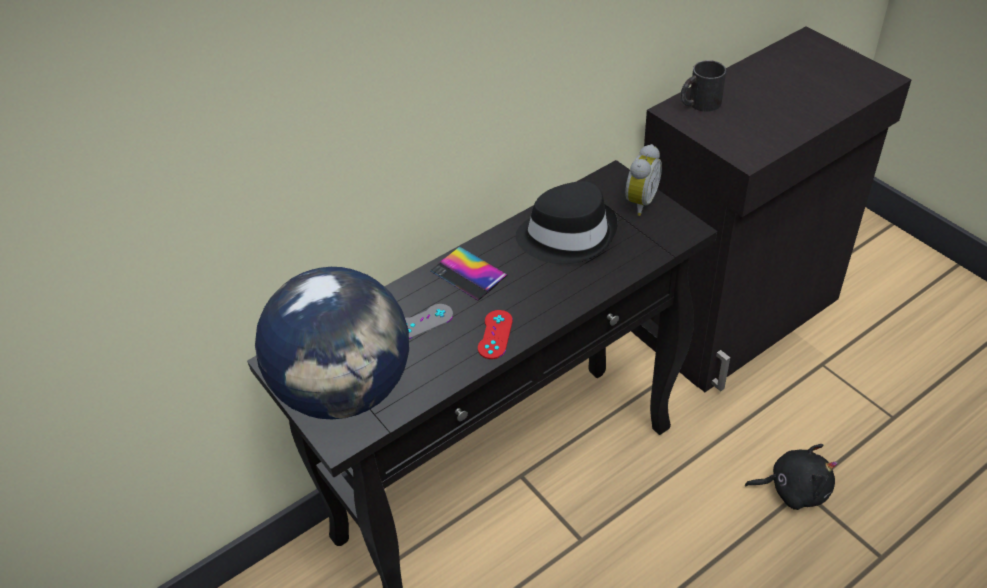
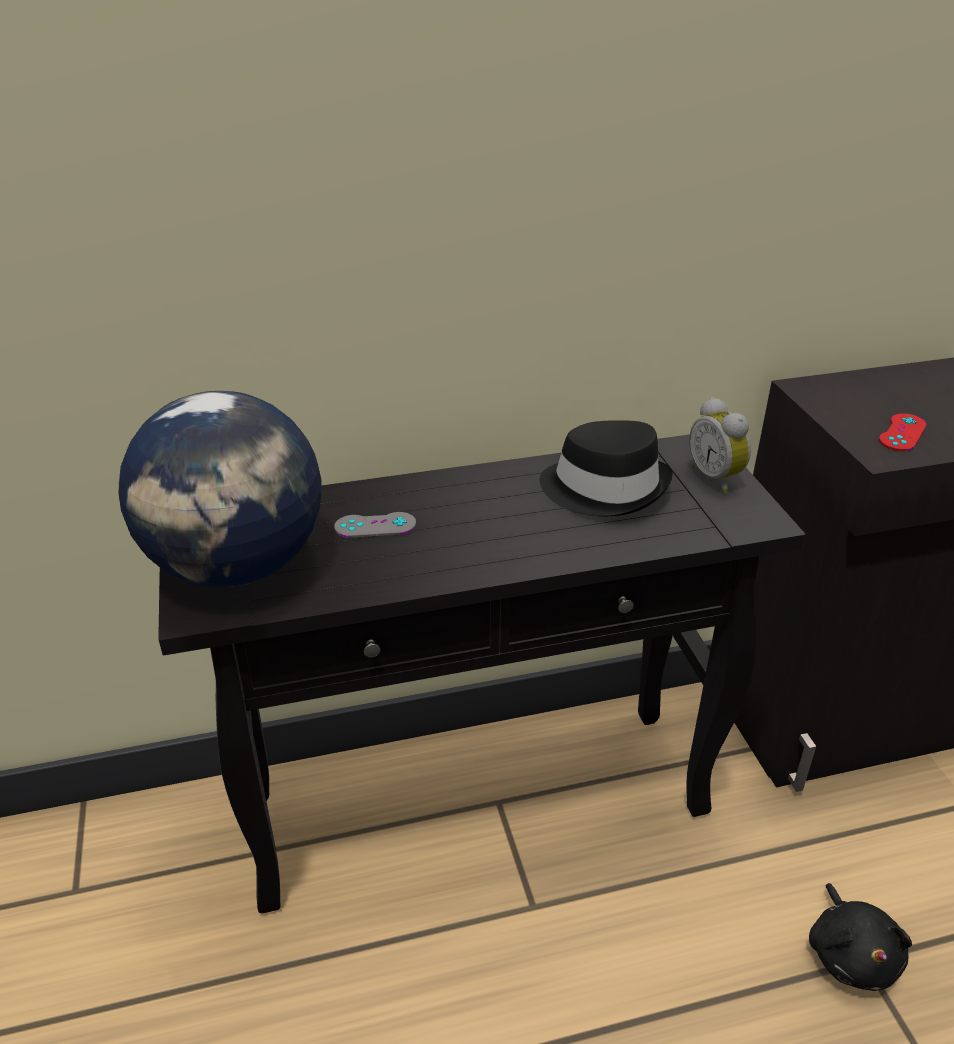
camera: 20 degrees right, 10 degrees down
phone [430,246,508,301] -> none
red game controller [478,310,513,359] -> red game controller moved to [879,414,927,451]
alarm clock [625,144,662,216] -> alarm clock turned 105 degrees clockwise [689,397,751,493]
black mug [681,60,726,112] -> none
black plush toy [745,444,838,510] -> black plush toy turned 60 degrees clockwise [809,883,912,991]

